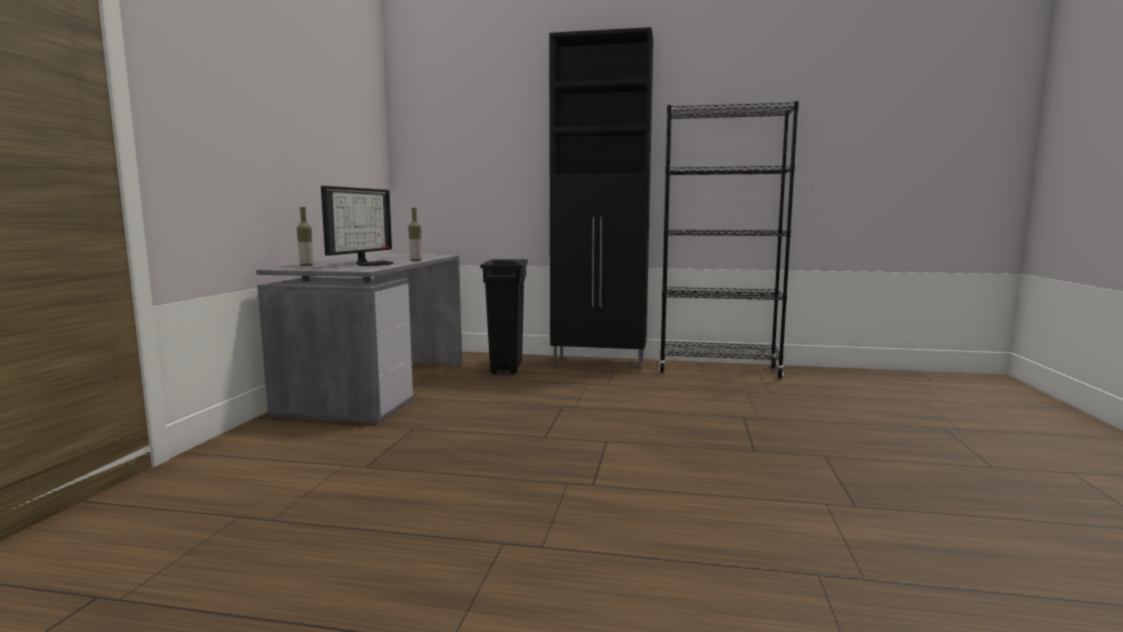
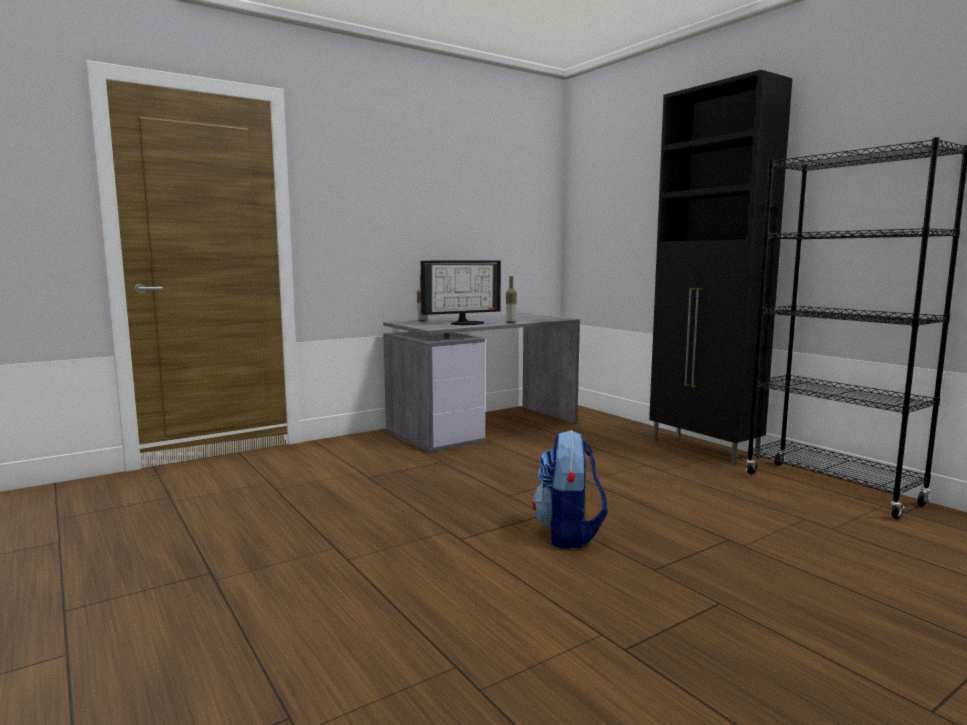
camera: 45 degrees right, 0 degrees up
black trash can [480,259,528,374] -> none
none -> backpack [532,430,608,549]

